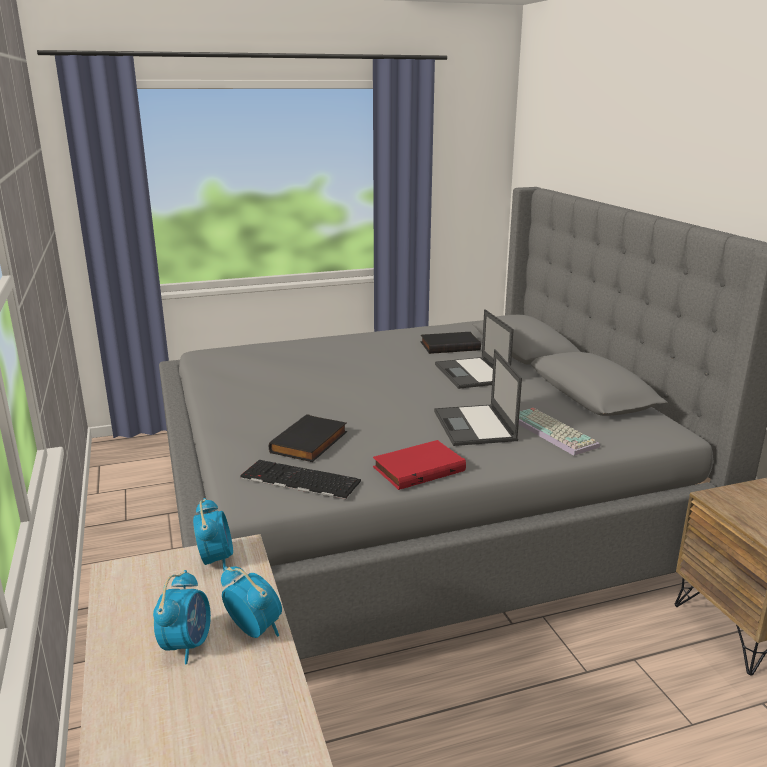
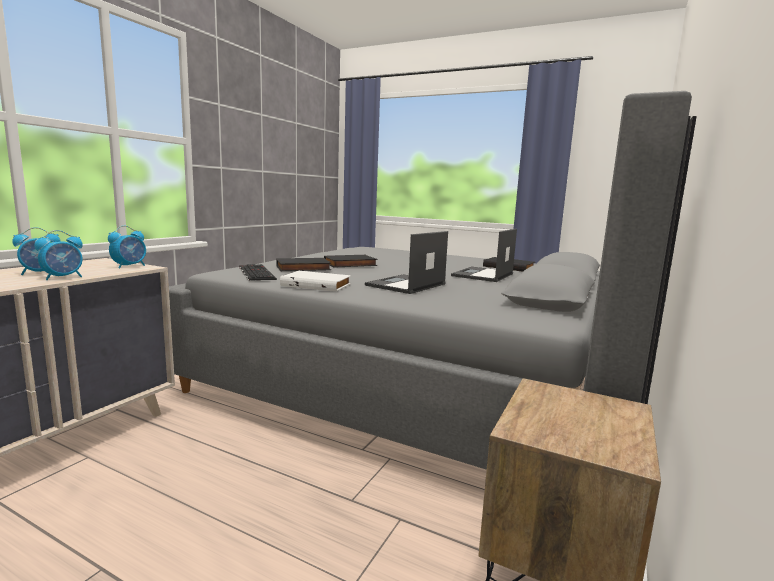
camera: 45 degrees right, 10 degrees down
alarm clock [221,566,282,638] -> alarm clock turned 45 degrees clockwise [34,230,83,280]
red book [373,440,466,490] -> white book [280,271,351,292]
keyboard [519,408,600,456] -> none
none -> black book [324,255,378,268]

